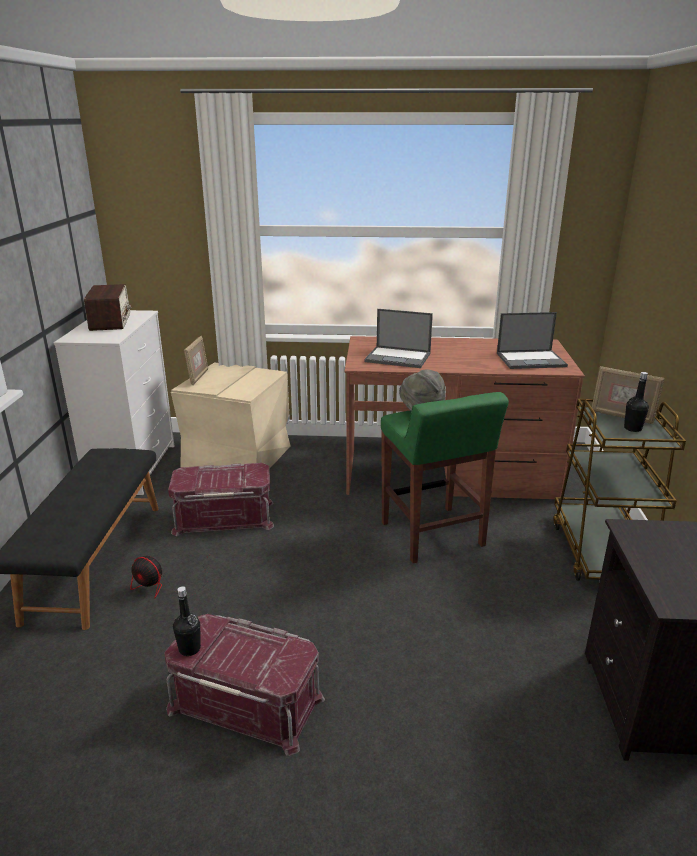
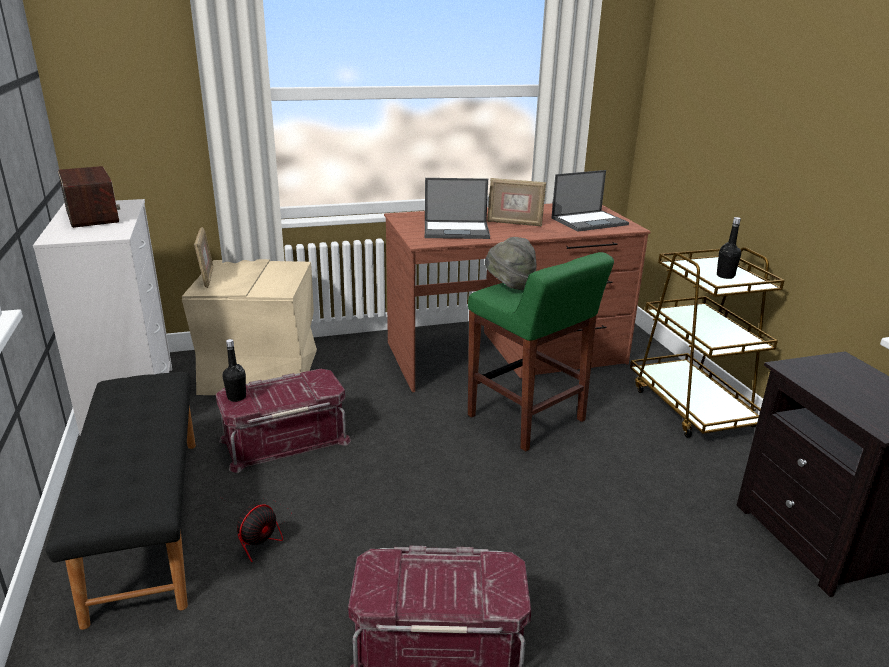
camera: 20 degrees left, 0 degrees up
fan [130,556,209,598] -> fan turned 60 degrees counterclockwise [220,497,292,562]
black bottle [173,586,201,656] -> black bottle moved to [222,339,246,402]
picture frame [592,366,665,424] -> picture frame moved to [487,178,546,226]

